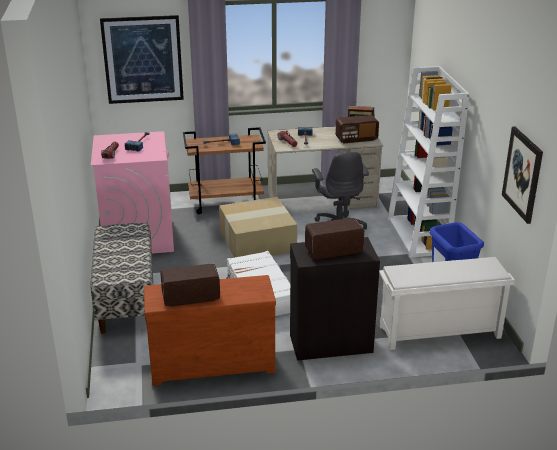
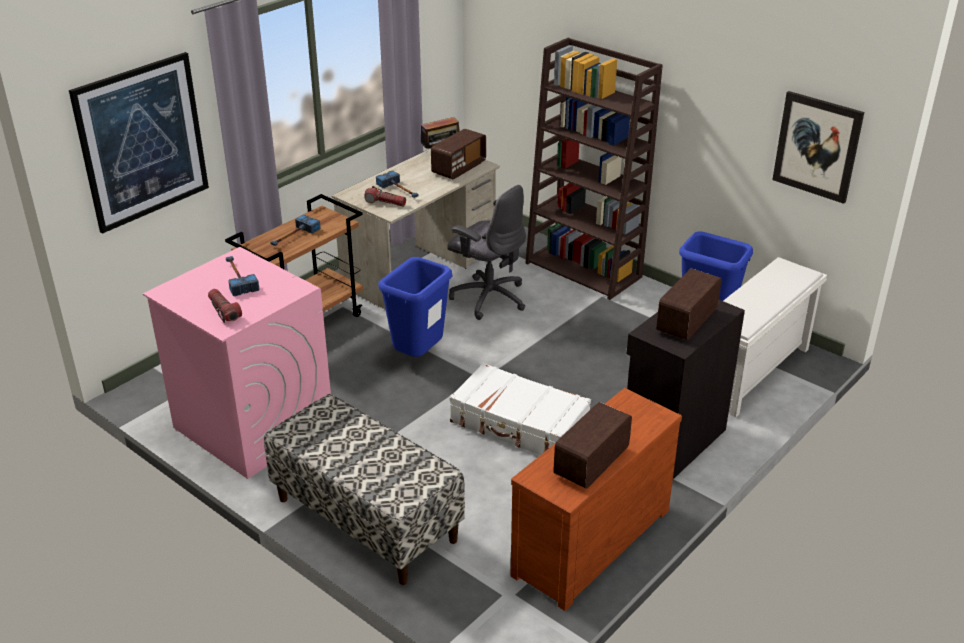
camera: 40 degrees left, 5 degrees up
cardboard box [219,197,297,258] -> blue trash can [378,257,452,357]
white bookcase [387,66,470,258] -> brown bookcase [526,38,663,300]

